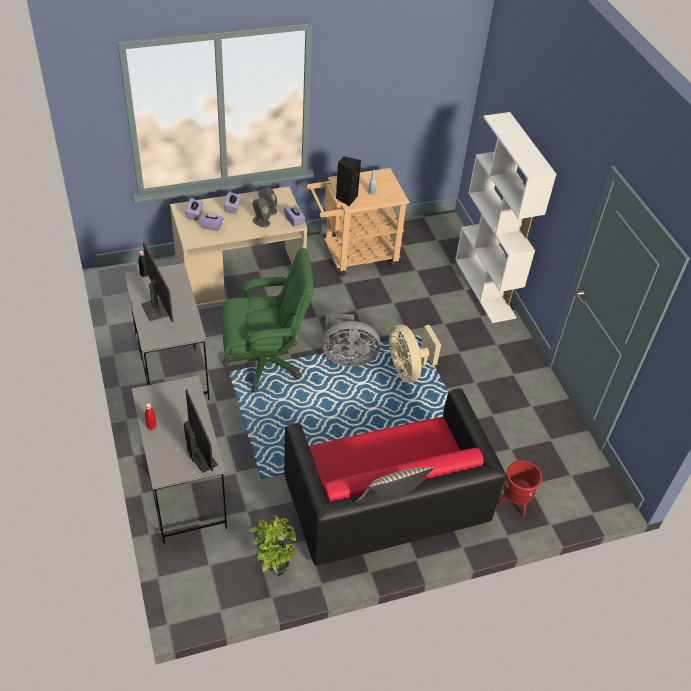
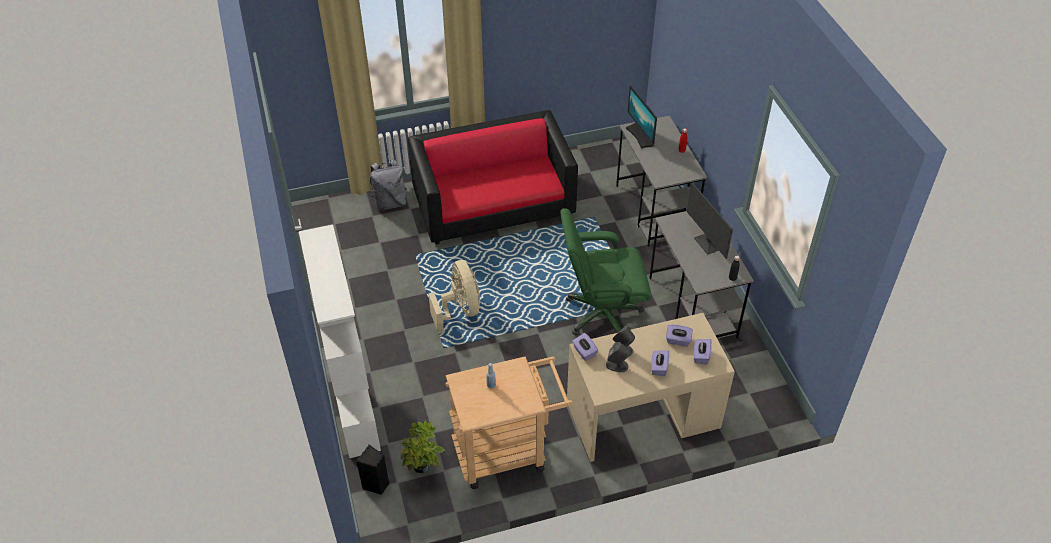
camera: 175 degrees left, 0 degrees up
potted plant [248,515,297,576] -> potted plant moved to [401,420,445,474]
grey fan [322,313,380,367] -> none
black speaker [336,157,361,206] -> black speaker moved to [356,445,390,495]
beige pillow [355,467,434,504] -> none
red planter [498,460,542,517] -> grey backpack [370,159,407,210]

